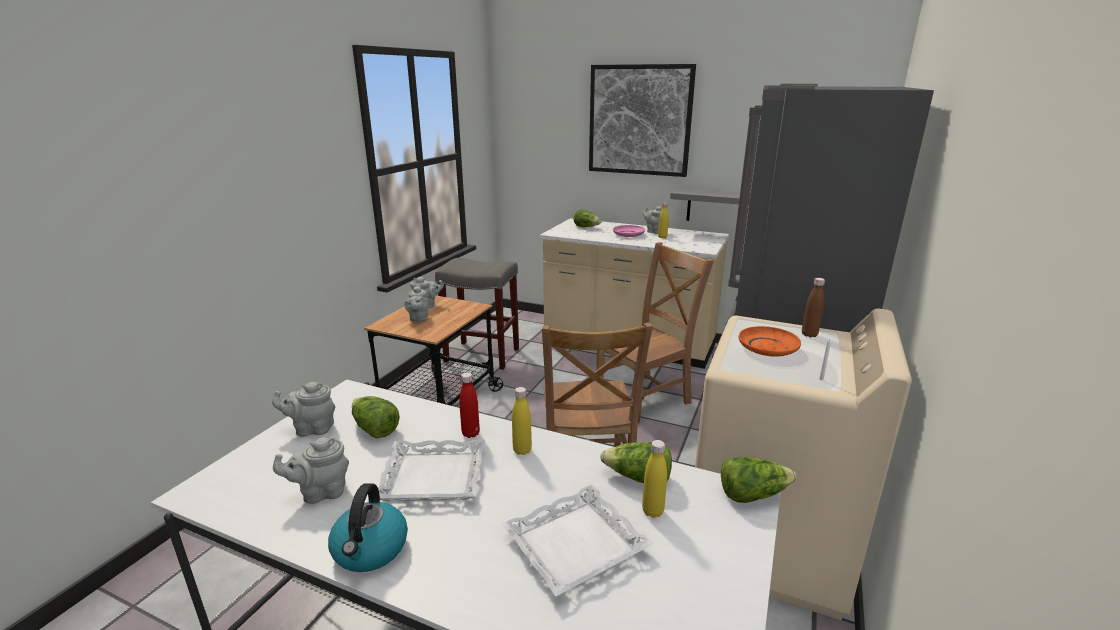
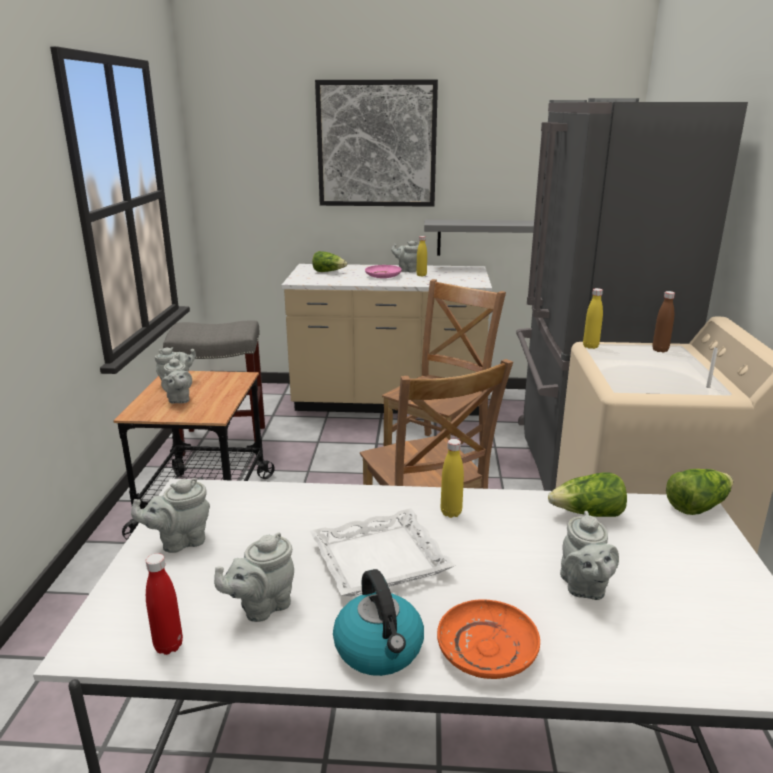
camera: 20 degrees left, 0 degrees up
lettuce [352,396,399,438] -> none
red bottle [459,373,480,438] -> red bottle moved to [146,553,183,655]
white tray [501,484,654,596] -> grey teapot [560,511,619,600]
yellow bottle [642,440,667,518] -> yellow bottle moved to [583,288,603,349]
orange plate [738,326,801,356] -> orange plate moved to [437,599,540,679]

